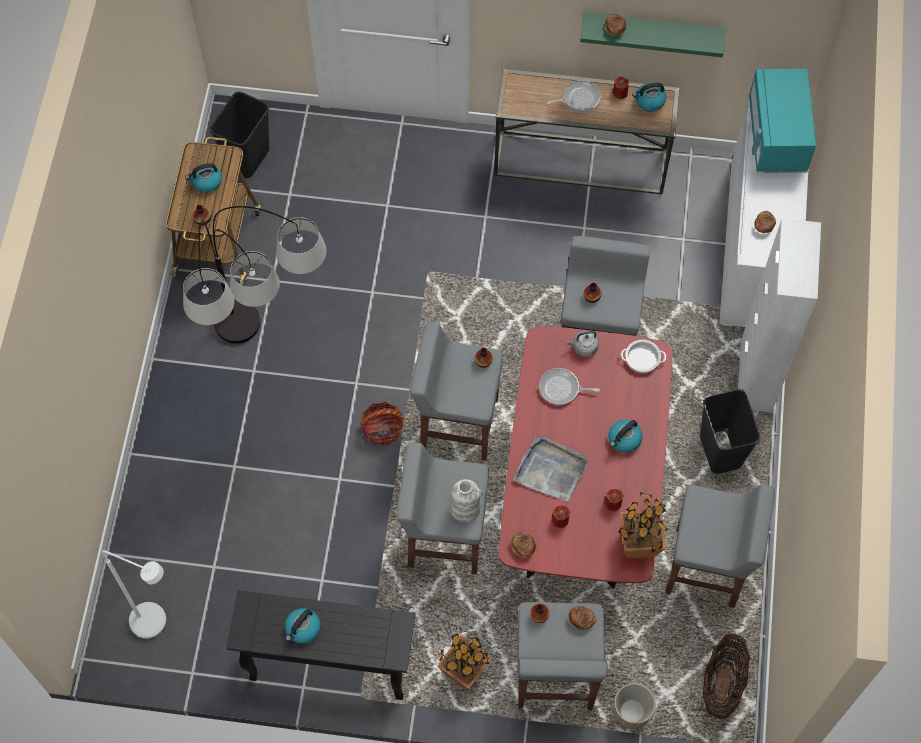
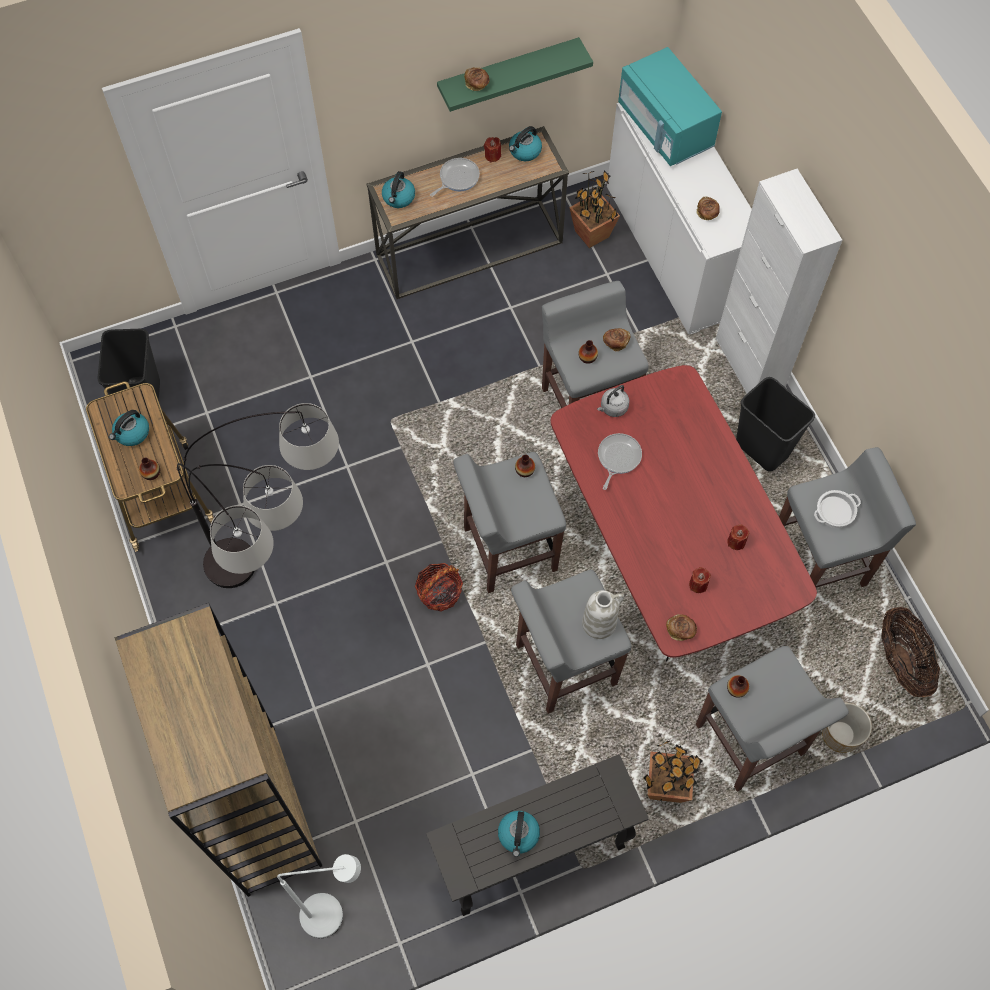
camera: 30 degrees left, 0 degrees up
grey tray [513,436,588,501] -> none
frying pan [539,368,600,405] -> frying pan turned 135 degrees clockwise [598,433,642,490]
bread [568,606,596,630] -> bread moved to [603,328,630,351]
kettle [608,420,643,453] -> kettle moved to [382,171,415,208]
potted plant [619,492,668,559] -> potted plant moved to [569,170,620,248]
cooking pot [621,340,666,373] -> cooking pot moved to [814,490,861,528]
none -> brown bookcase [115,603,322,897]

